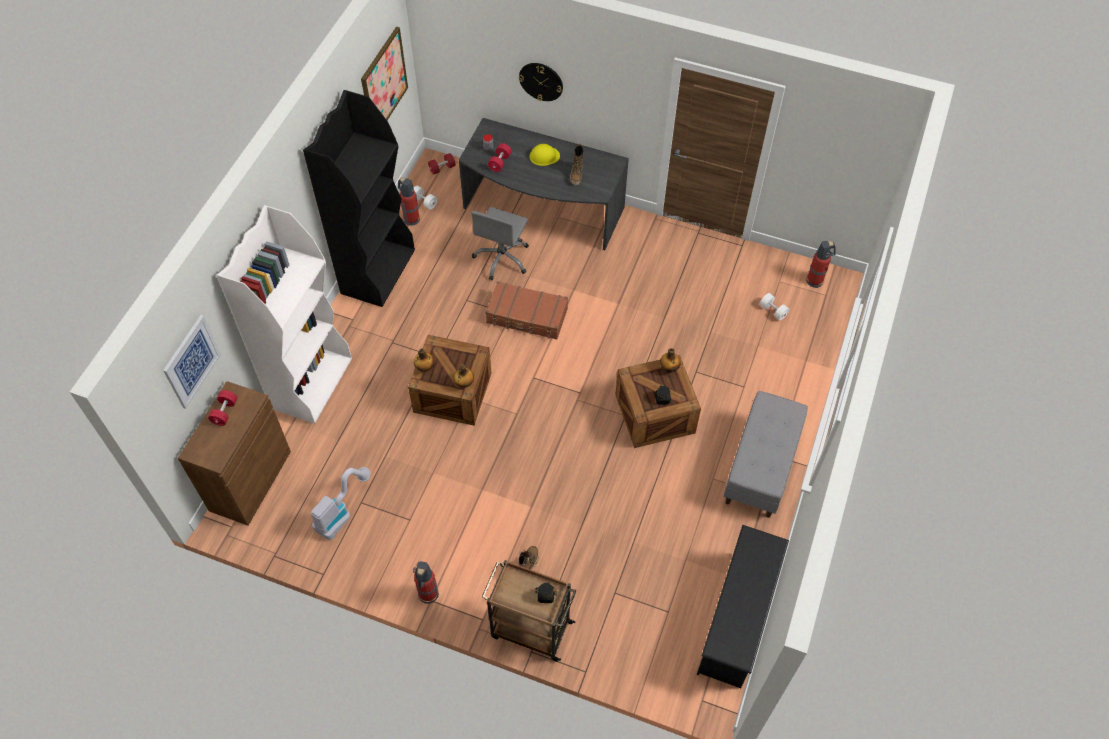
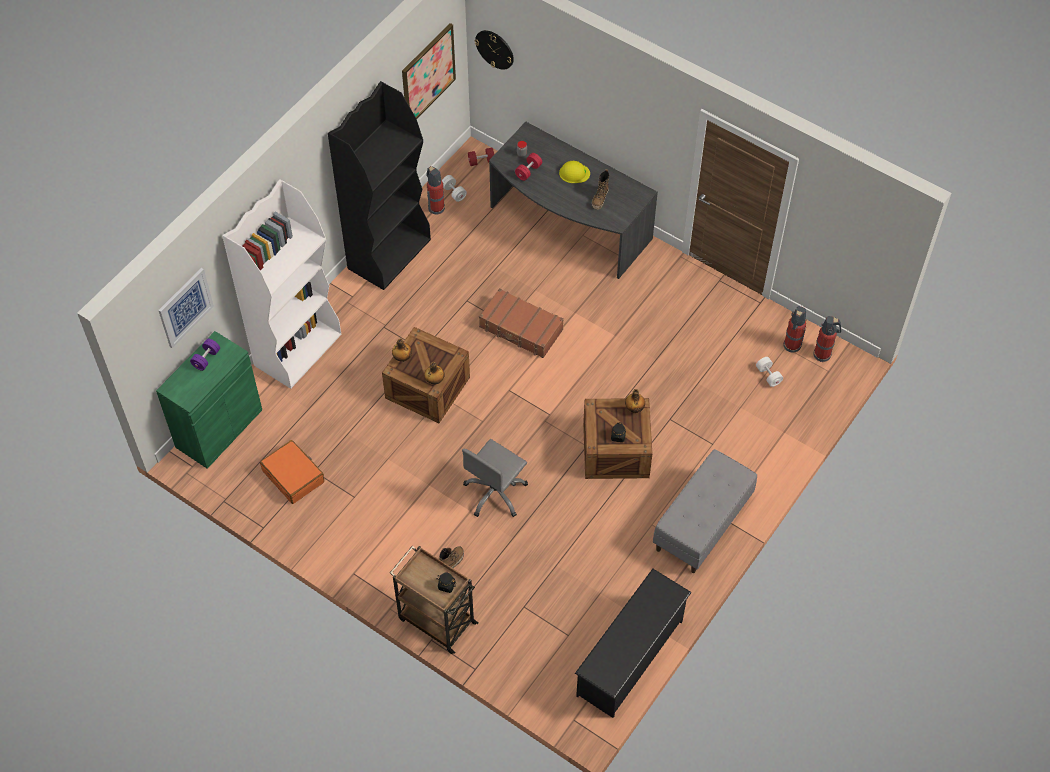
camera: 15 degrees right, 0 degrees up
brown cabinet [178,381,291,526] -> green cabinet [156,331,262,469]
red dumbbell [208,390,238,426] -> purple dumbbell [190,338,220,371]
vacuum cleaner [311,467,371,540] -> orange suitcase [260,440,324,504]
fire extinguisher [413,561,439,604] -> fire extinguisher moved to [783,306,806,353]
grey office chair [471,207,529,280] -> grey office chair moved to [462,439,528,517]
wall clock [519,63,563,101] -> wall clock moved to [475,30,514,70]

